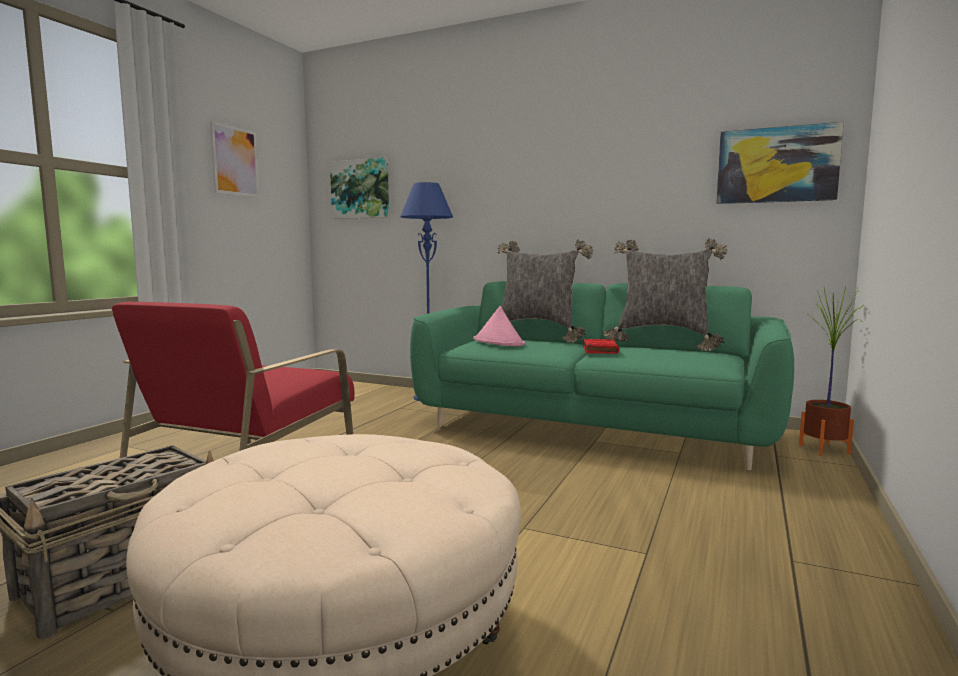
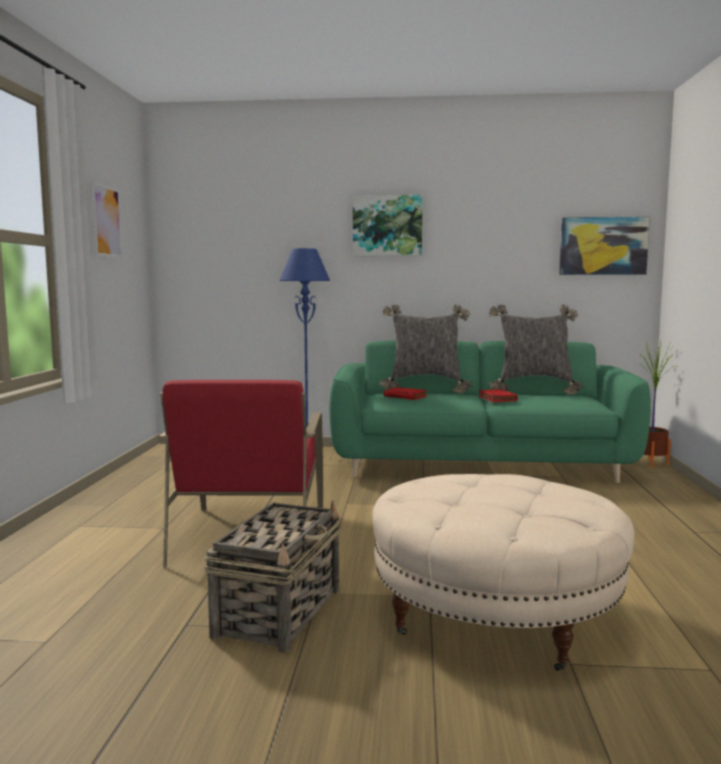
camera: 20 degrees left, 0 degrees up
picture [330,157,389,219] -> picture moved to [353,195,422,256]
pink hat [473,306,525,346] -> red book [384,387,427,400]

